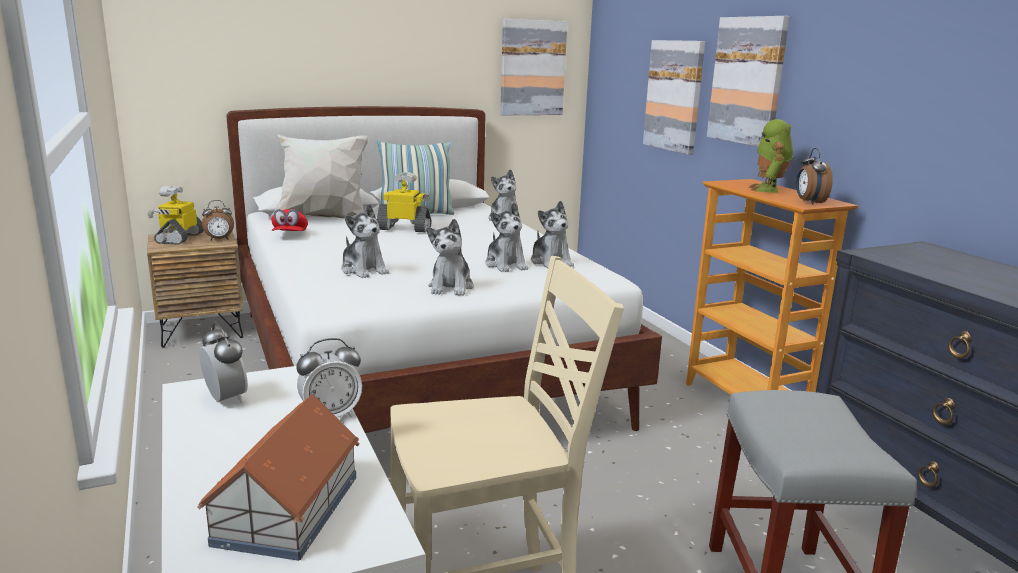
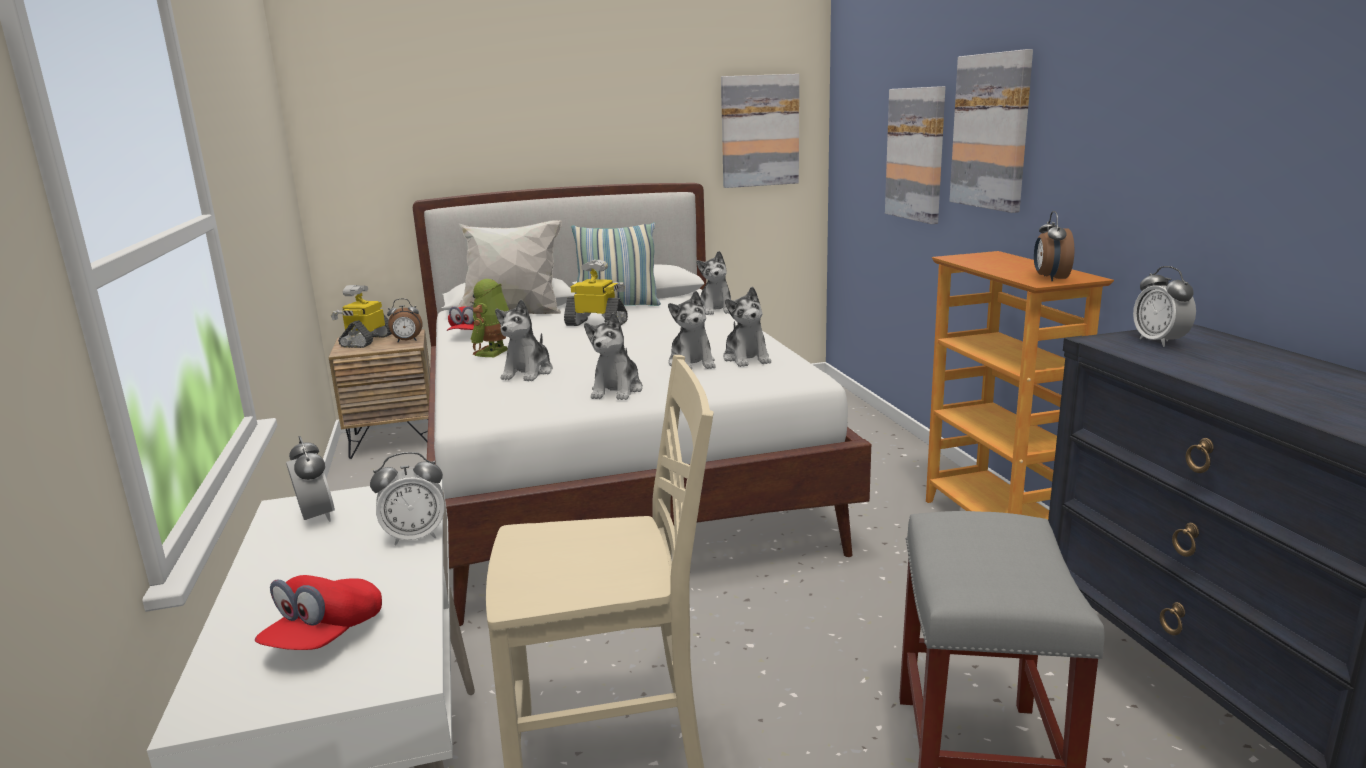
camera: 10 degrees right, 0 degrees up
toy house [197,394,360,561] -> red cap [255,575,382,650]
plush toy [341,204,389,279] -> plush toy turned 45 degrees clockwise [495,299,553,381]
toy robot [749,119,793,193] -> toy robot moved to [470,279,509,357]
none -> alarm clock [1133,266,1196,347]

